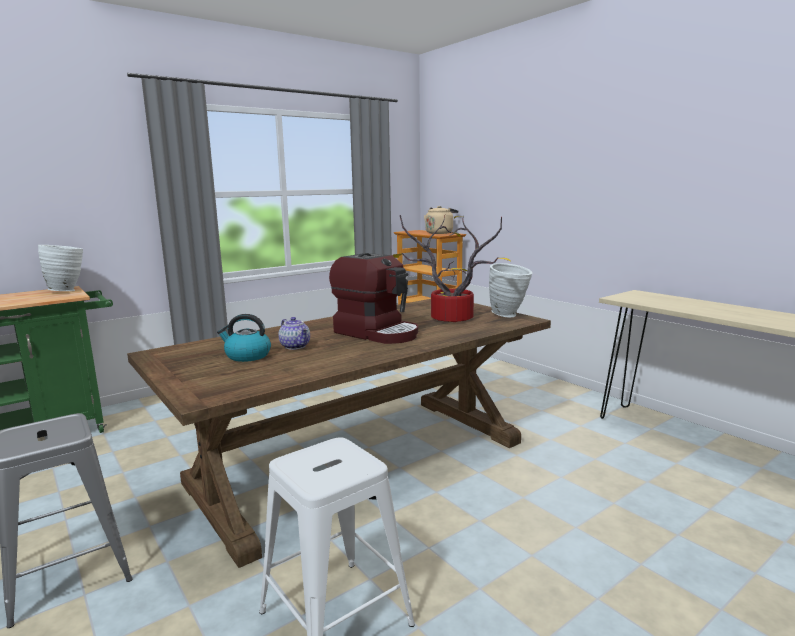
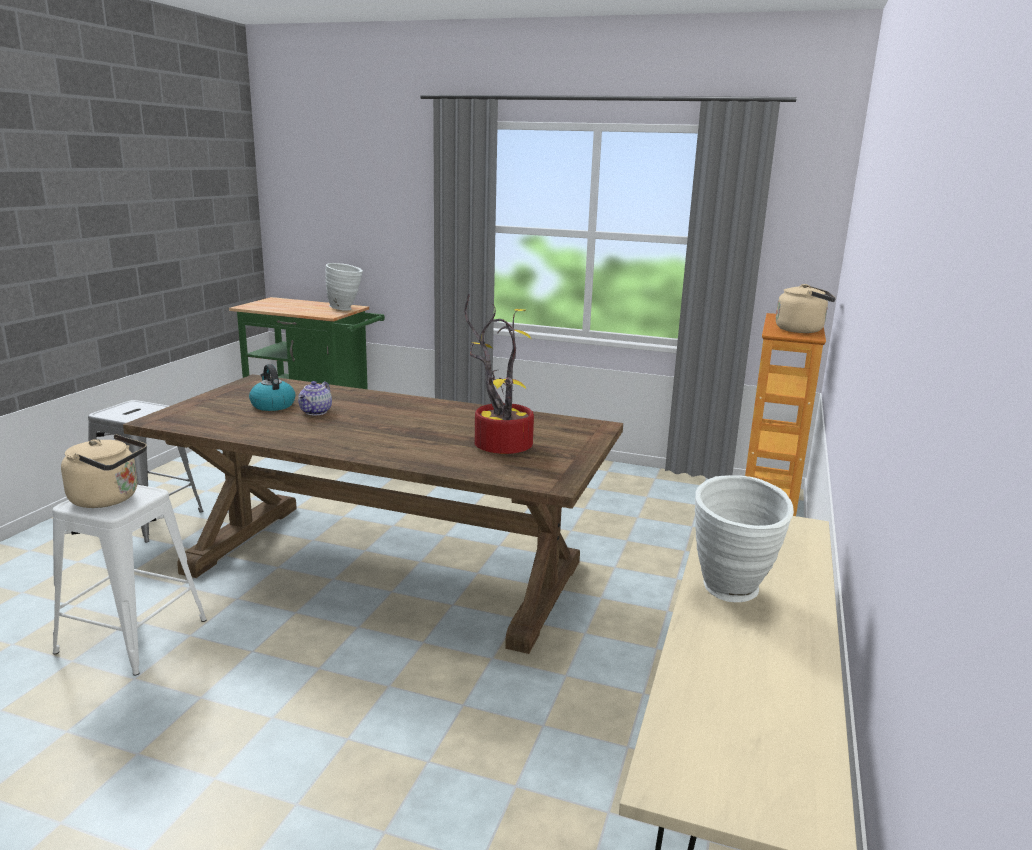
camera: 55 degrees right, 5 degrees up
coffee machine [329,253,418,344] -> none
white vase [489,263,533,317] -> white vase moved to [695,475,794,602]
none -> beige kettle [61,434,147,508]

